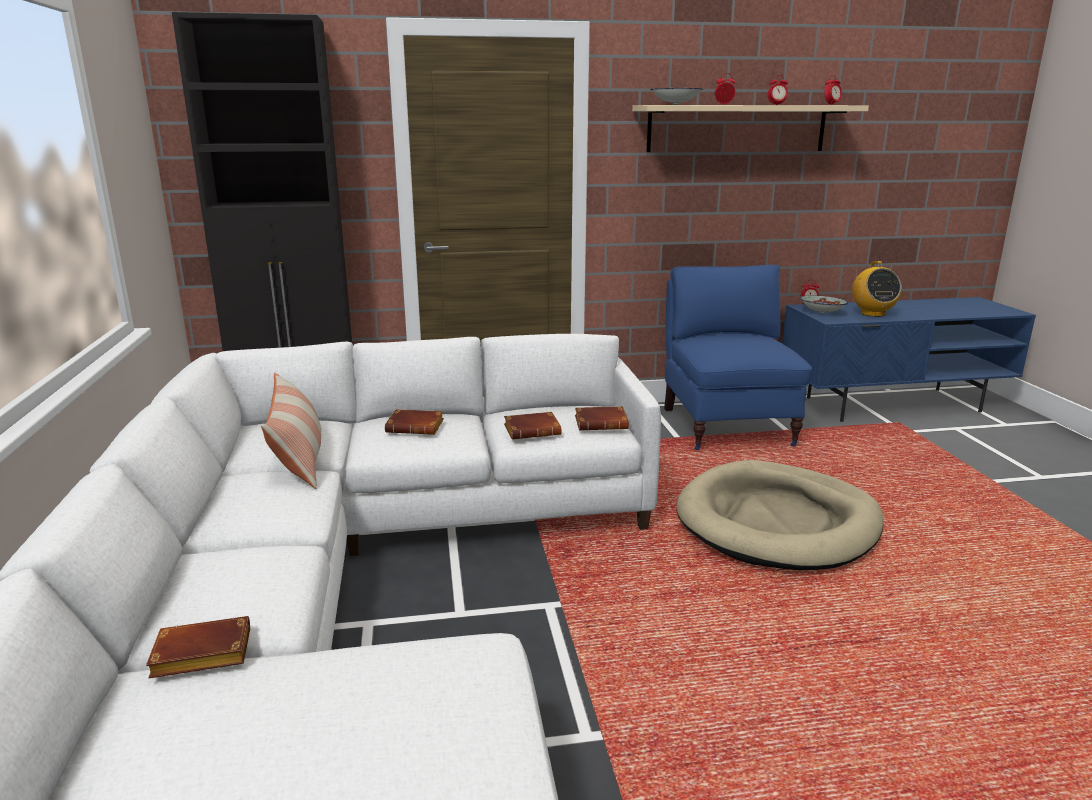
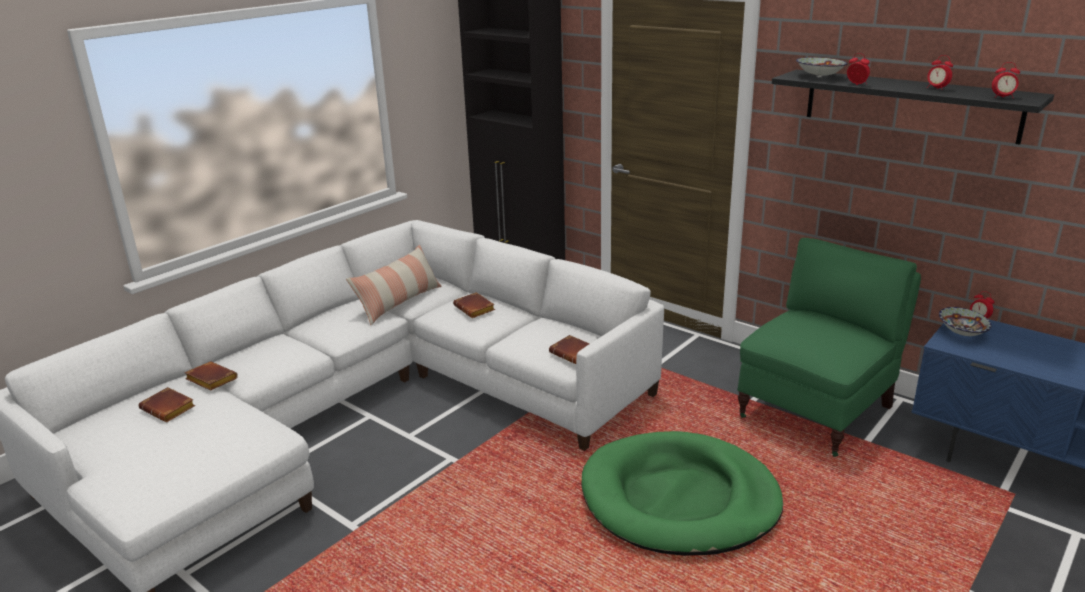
camera: 50 degrees right, 5 degrees up
brown book [504,412,562,439] -> brown book moved to [139,387,195,422]
beige shelf [632,105,869,152] -> black shelf [772,70,1054,145]
blue armchair [664,265,812,450] -> green armchair [737,238,921,457]
beige dog bed [676,460,884,570] -> green dog bed [581,431,783,556]
radio [852,261,902,317] -> none

